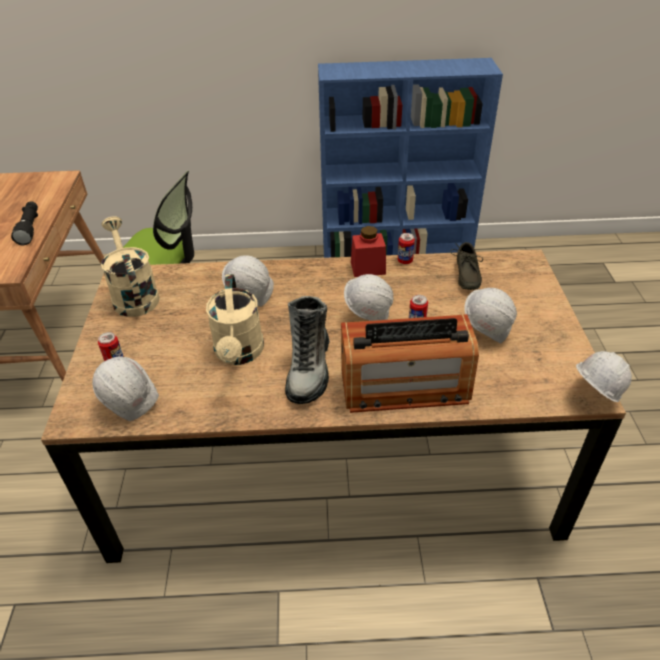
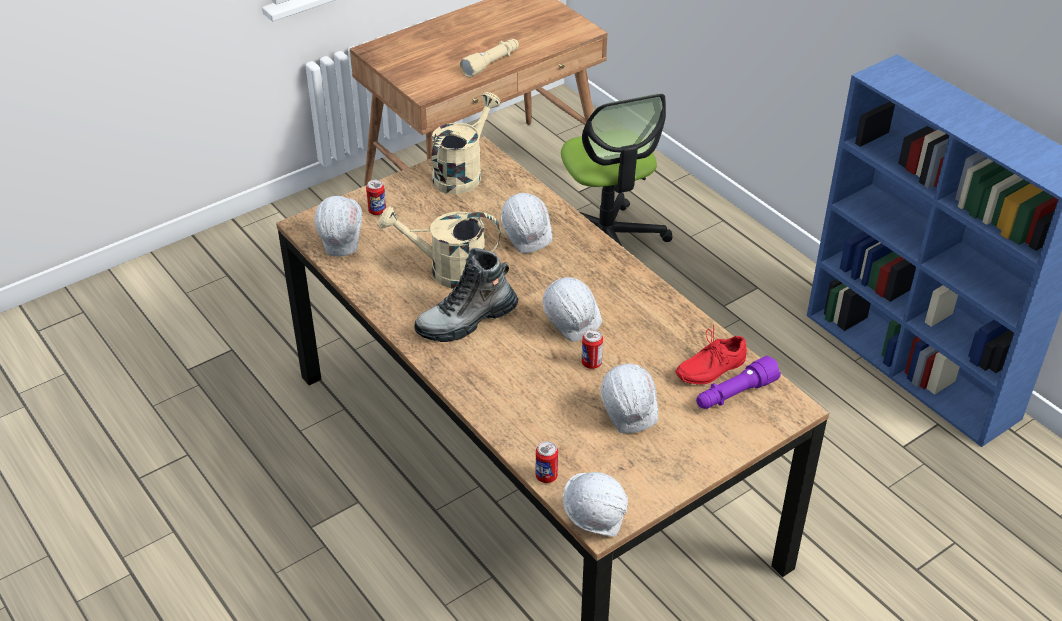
camera: 55 degrees right, 0 degrees up
black flashlight [11,201,38,246] -> beige flashlight [460,39,519,77]
beige watering can [206,274,264,365] -> beige watering can turned 45 degrees clockwise [379,206,501,289]
radio [341,314,479,413] -> none
red jar [351,226,386,277] -> none
can [398,233,415,264] -> can moved to [536,441,558,483]
grey shoe [450,242,483,290] -> red shoe [675,325,747,385]
none -> purple flashlight [696,356,781,409]

